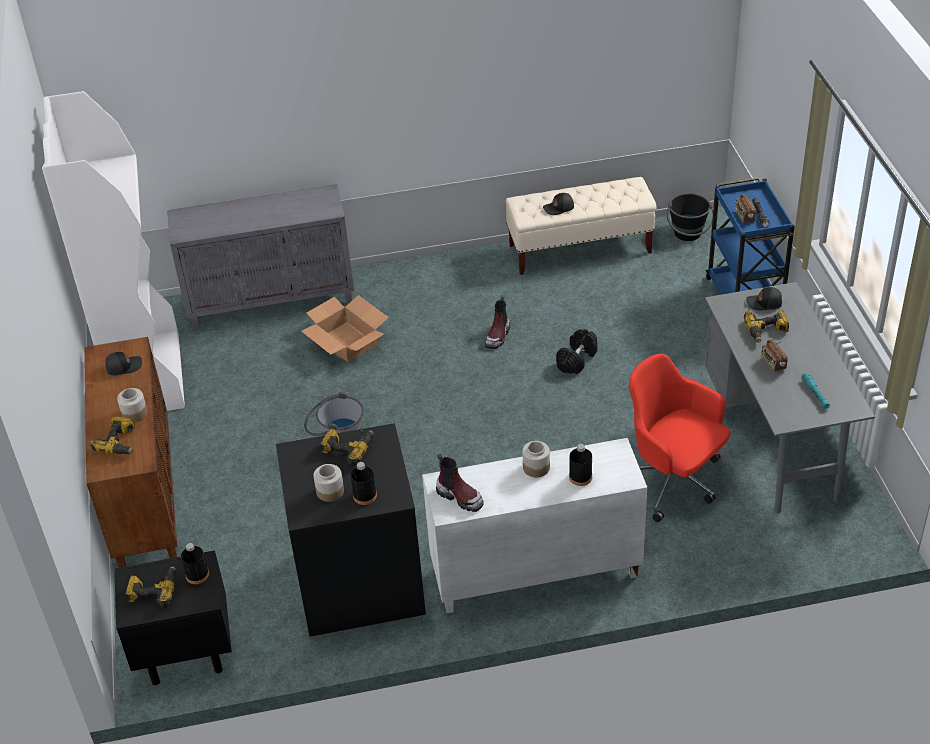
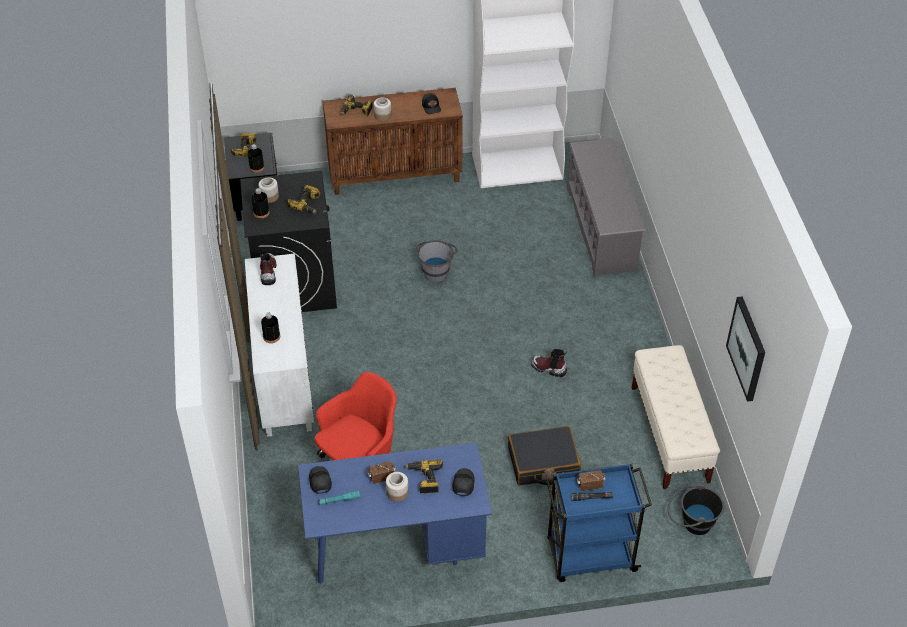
camera: 90 degrees right, 5 degrees up
grey cabinet [167,184,354,330] -> grey shoe rack [567,138,646,277]
cardboard box [301,295,389,362] -> none
boot [436,453,484,512] -> boot turned 135 degrees clockwise [260,253,277,285]
jar [522,441,550,477] -> jar moved to [386,472,409,502]
black cap [543,193,574,215] -> black cap moved to [309,466,332,494]
black dumbbell [556,329,597,374] -> none
grey desk [705,282,875,513] -> blue desk [298,442,492,584]
none -> black suitcase [508,426,581,486]
none -> picture [726,296,765,402]

